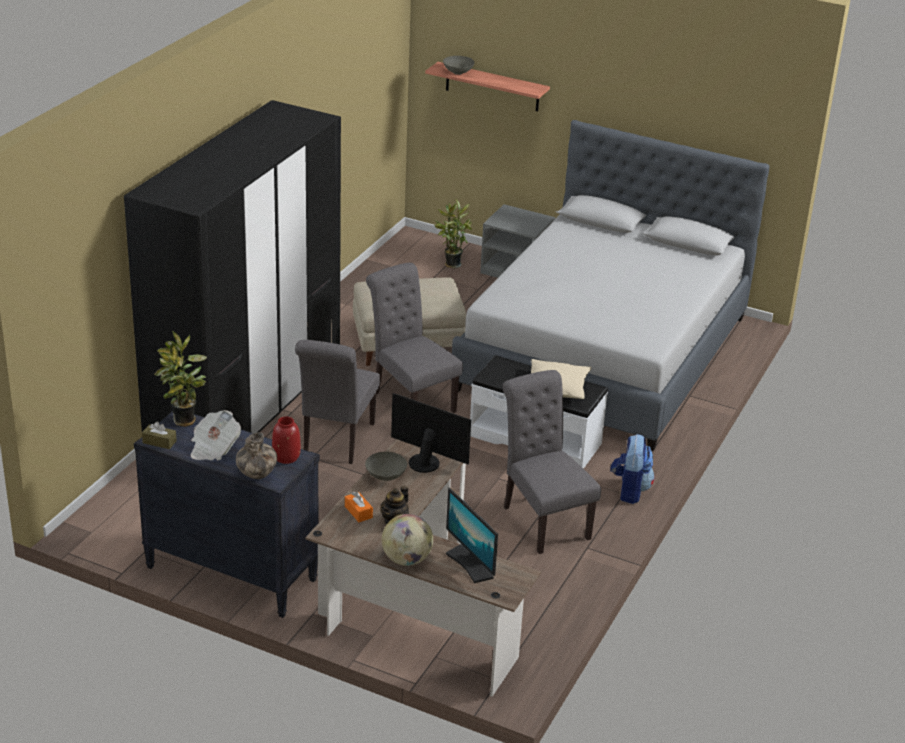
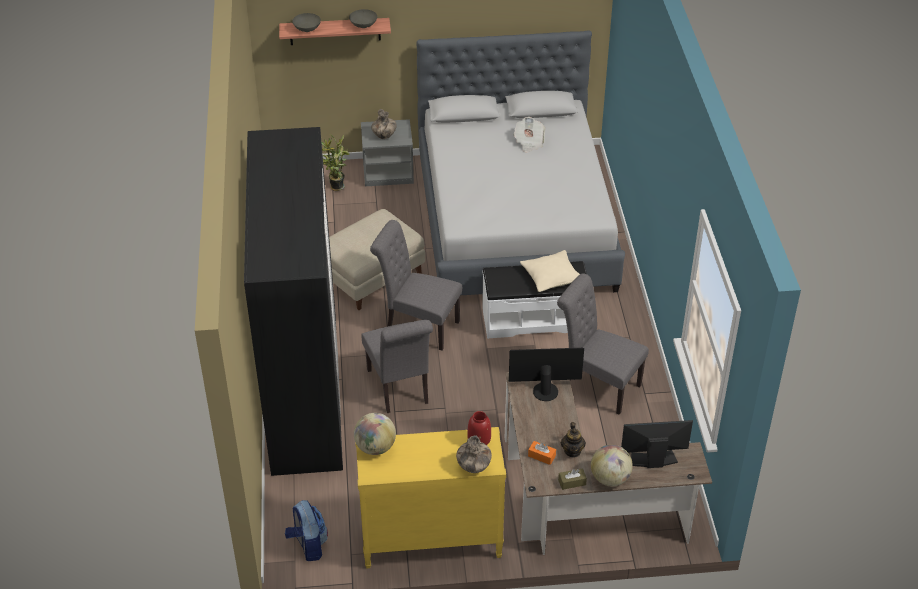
camera: 30 degrees left, 10 degrees up
black dresser [134,410,320,618] -> yellow dresser [355,427,506,568]
brown tissue box [142,422,177,449] -> brown tissue box moved to [558,468,587,490]
potted plant [154,331,207,427] -> globe [354,413,396,455]
newspaper [190,410,241,461] -> newspaper moved to [513,117,545,153]
grey bowl [365,452,407,481] -> grey bowl moved to [349,9,377,28]
monitor [446,488,498,583] -> monitor turned 150 degrees clockwise [621,420,693,468]
backpack [610,434,655,504] -> backpack moved to [285,500,328,561]
none -> vase [371,109,397,139]

